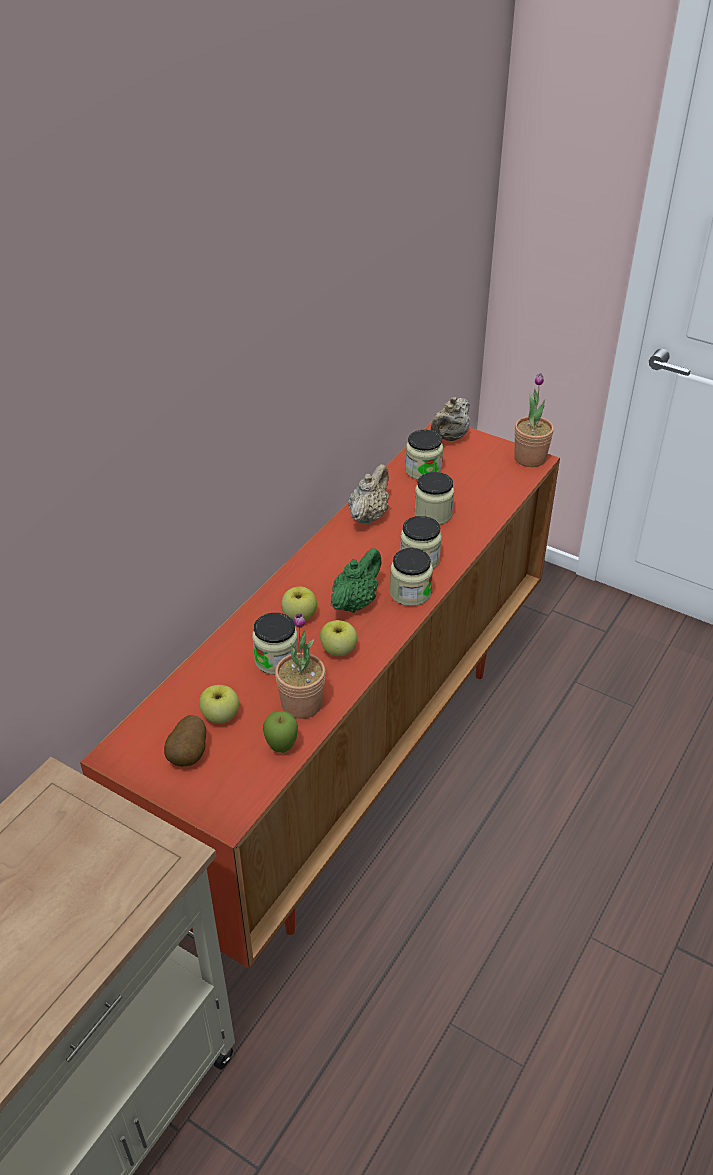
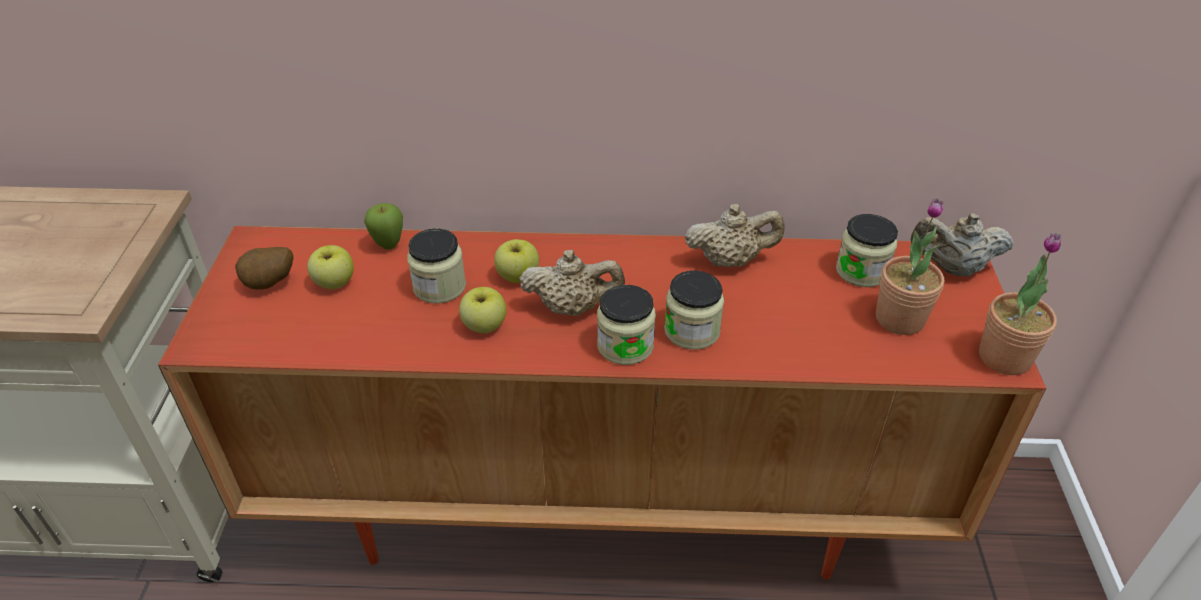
camera: 60 degrees right, 0 degrees up
apple [263,711,298,753] -> apple moved to [364,203,403,250]
potted plant [275,613,326,719] -> potted plant moved to [876,198,944,335]
green teapot [331,548,381,613] -> beige teapot [519,250,625,316]
jar [415,472,454,525] -> none

